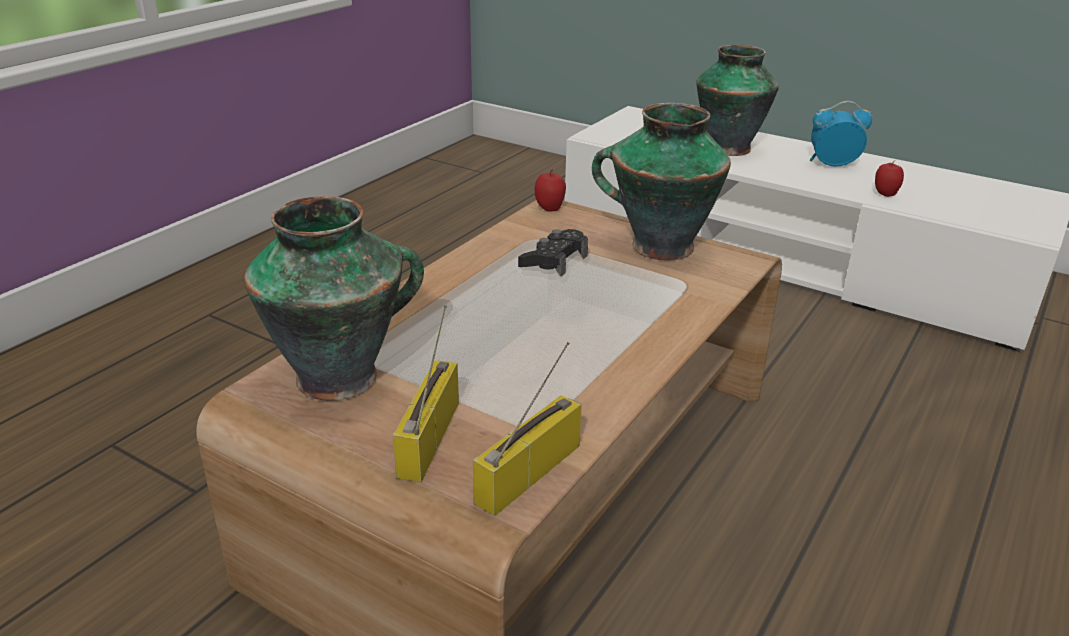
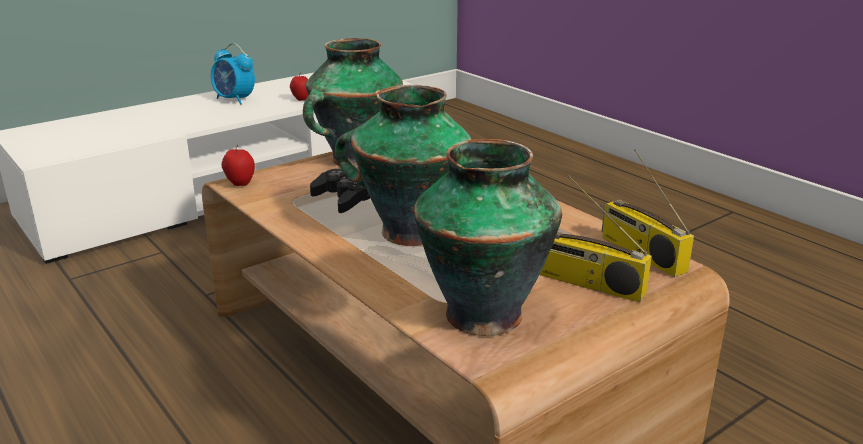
camera: 70 degrees left, 5 degrees down
vase [696,45,779,156] -> vase moved to [335,85,472,246]
alarm clock [810,101,872,167] -> alarm clock turned 75 degrees counterclockwise [211,43,255,105]

